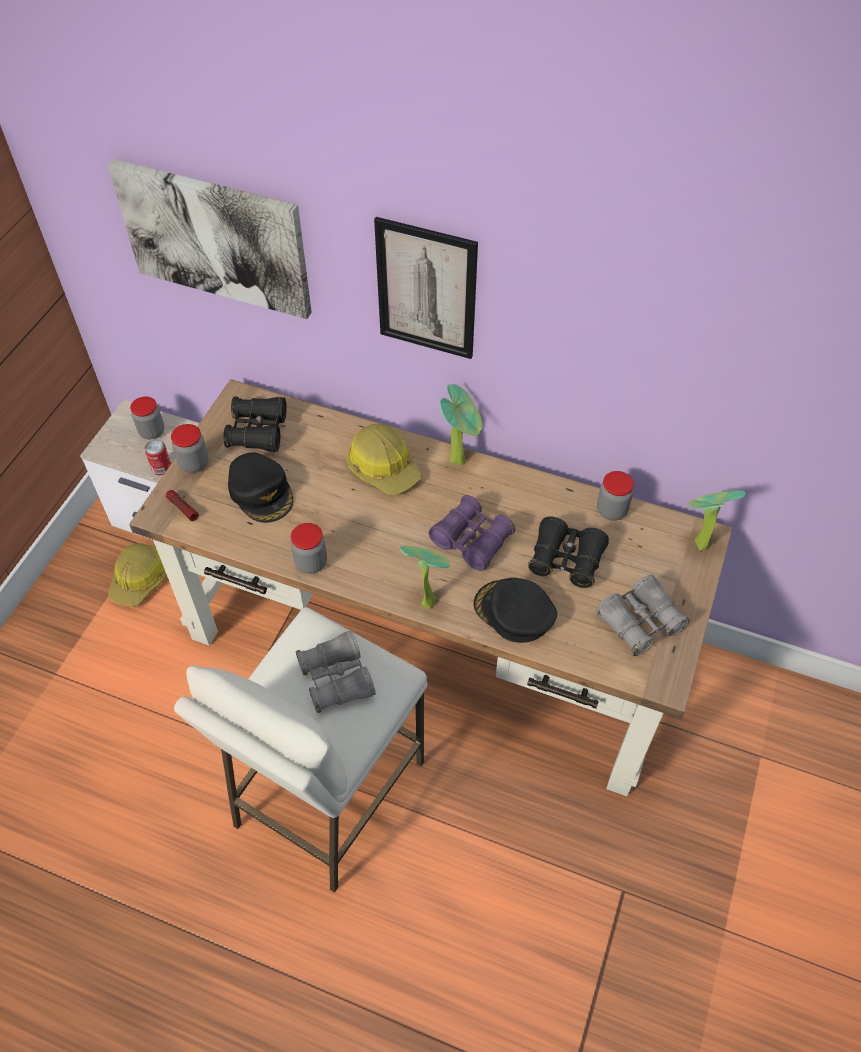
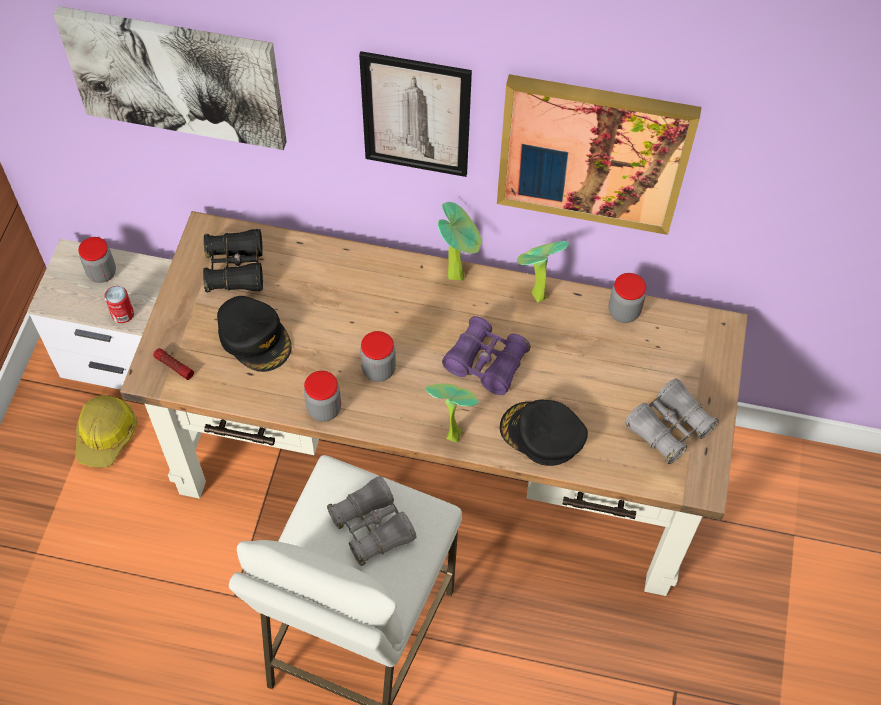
camera: 10 degrees left, 5 degrees up
jar [171,424,209,473] -> jar moved to [360,331,396,382]
hard hat [347,423,421,495] -> none
black binoculars [528,517,609,588] -> none
potted plant [688,490,746,551] -> potted plant moved to [517,241,569,303]
none -> picture [497,74,702,235]

